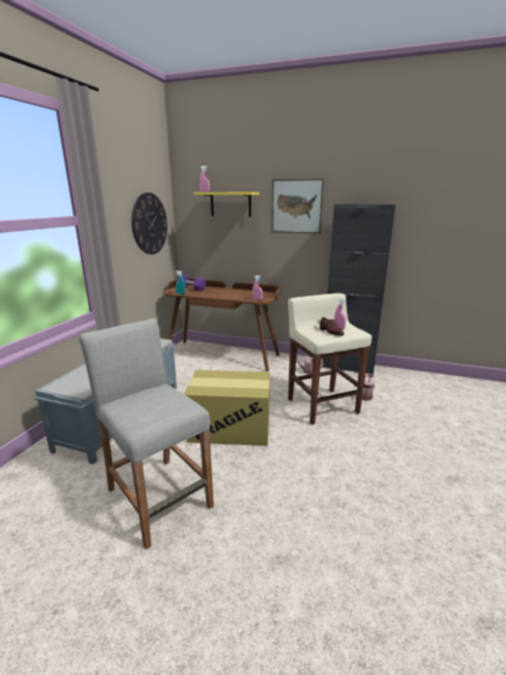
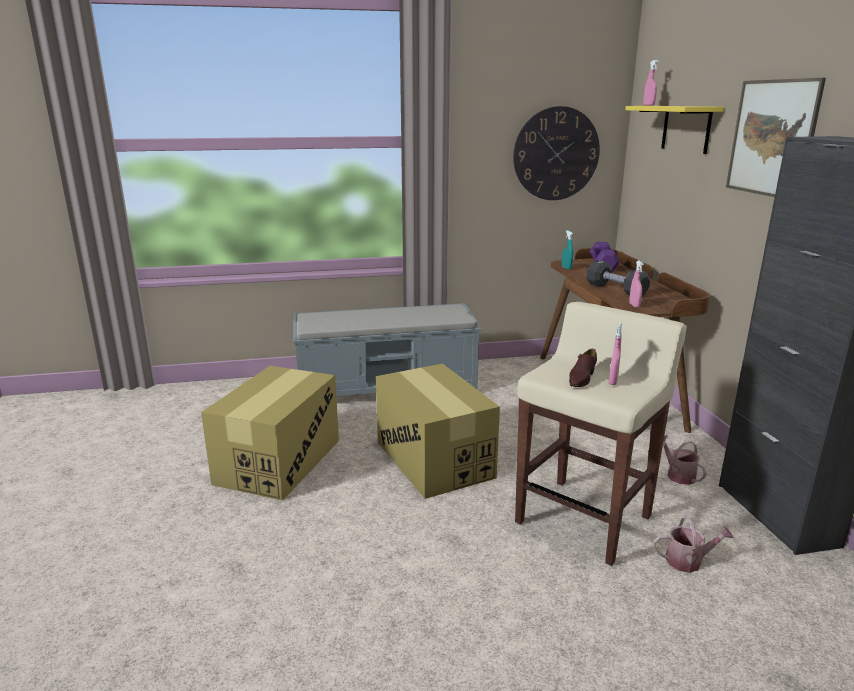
camera: 60 degrees right, 0 degrees up
beige stool [79,318,214,549] -> cardboard box [201,366,339,501]
none -> black dumbbell [586,260,650,296]

